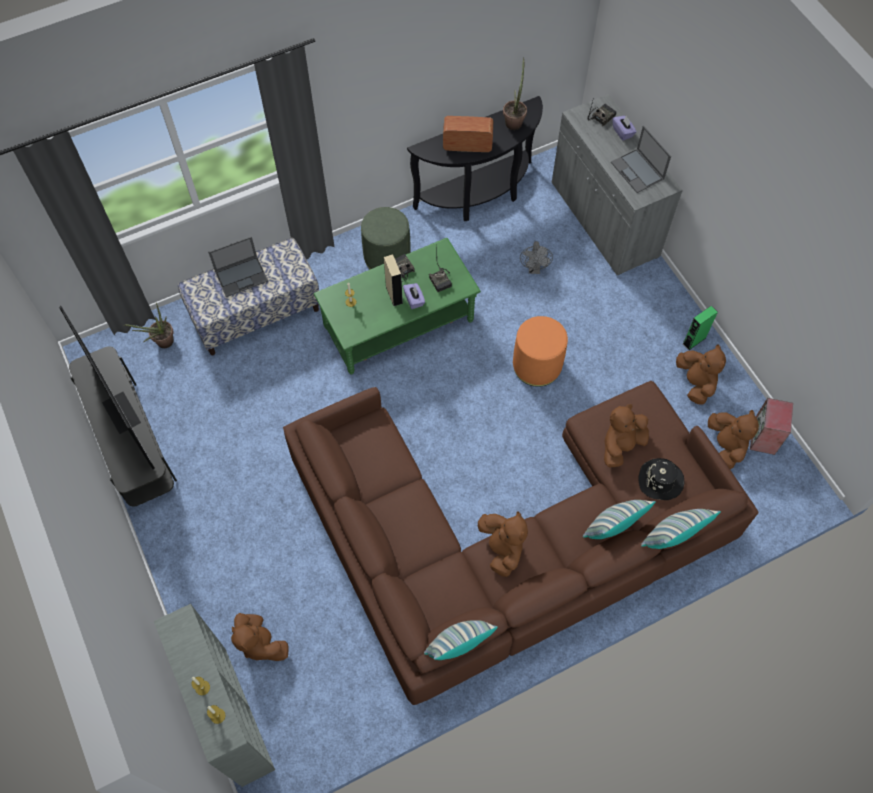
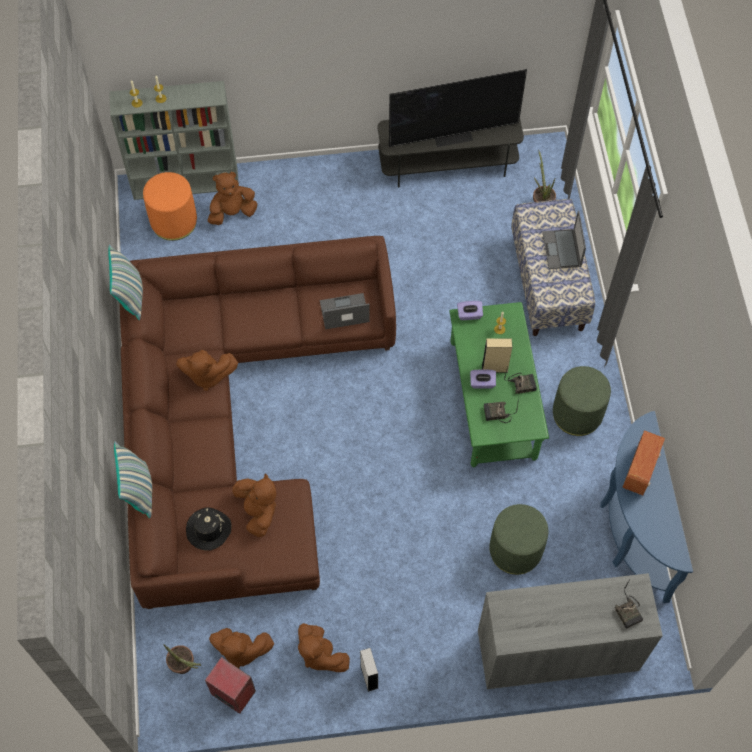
camera: 110 degrees right, 0 degrees up
black console table [407,96,543,221] -> blue console table [600,411,693,603]
potted plant [503,57,527,130] -> potted plant moved to [163,644,201,674]
orange ottoman [513,316,568,387] -> orange ottoman moved to [143,172,197,241]
grey fan [520,241,553,274] -> green ottoman [489,504,548,575]
pillow [583,500,656,539] -> none
laptop [611,126,671,193] -> laptop moved to [320,293,370,329]
purple tissue box [613,115,637,141] -> purple tissue box moved to [457,301,483,320]
brown plush toy [676,344,726,404] -> brown plush toy turned 45 degrees clockwise [298,623,350,672]
green speaker [683,306,718,350] -> grey speaker [360,648,378,692]

